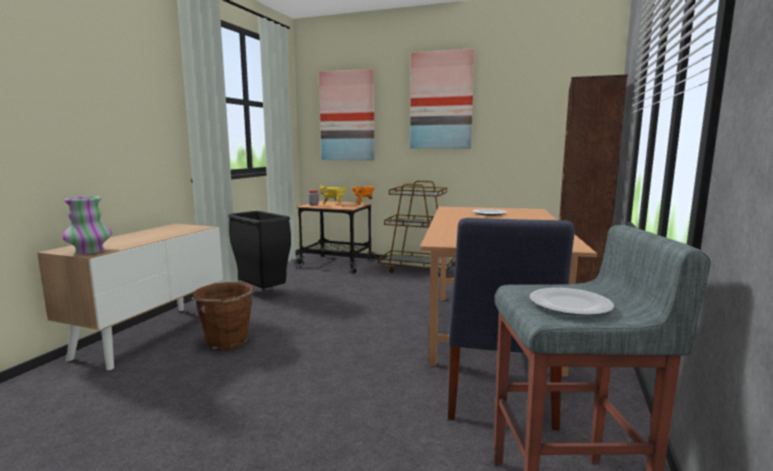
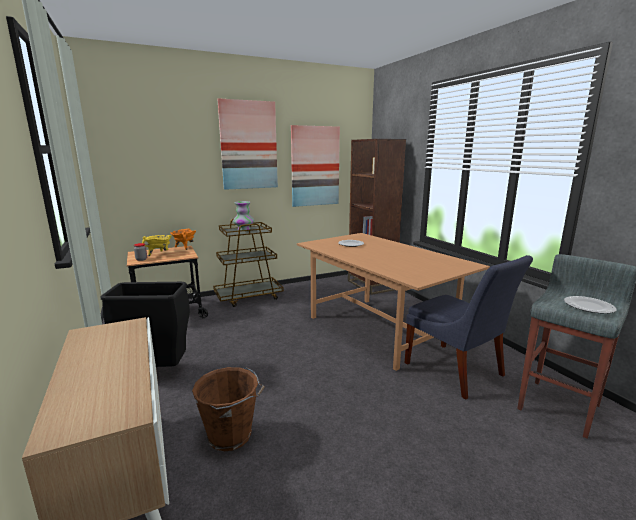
camera: 45 degrees left, 5 degrees up
vase [62,196,112,254] -> vase moved to [233,201,254,230]
picture [319,69,374,160] -> picture moved to [291,125,340,207]

